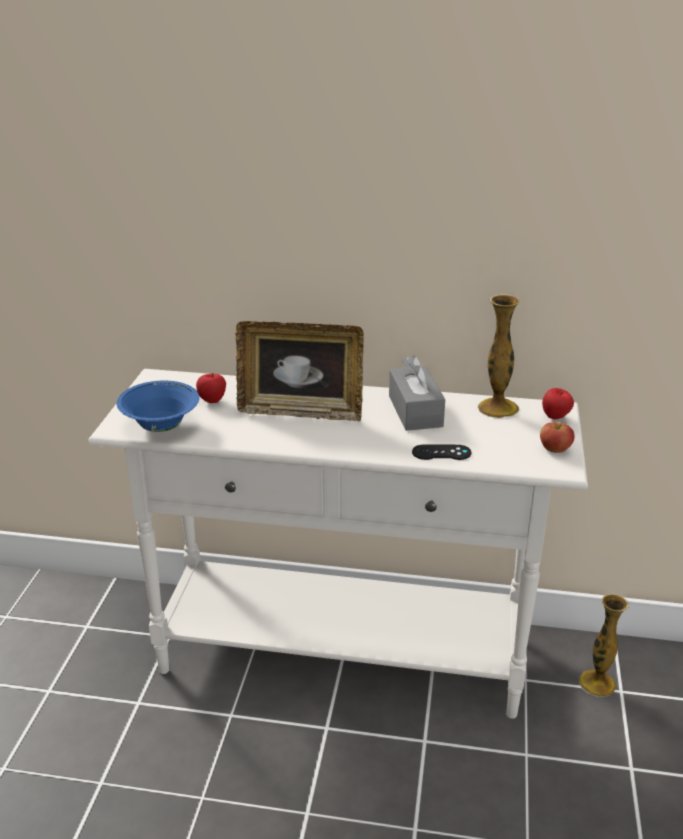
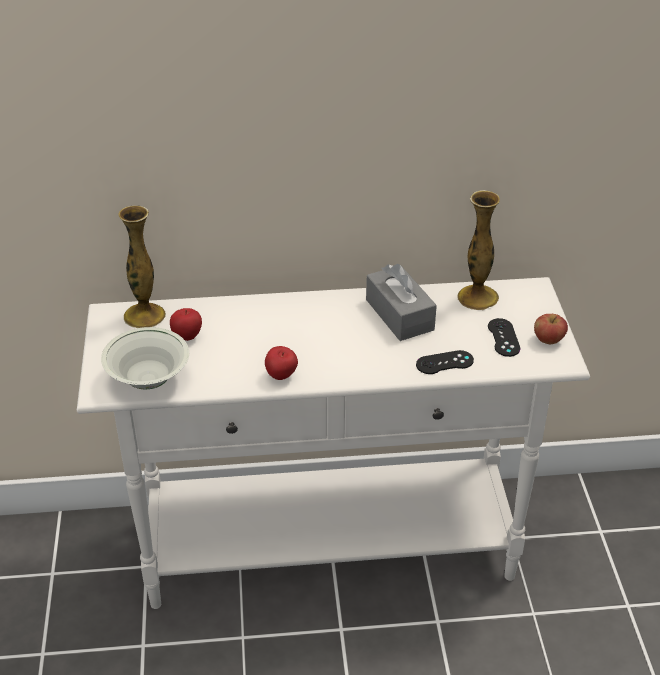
camera: 15 degrees left, 10 degrees up
blue bowl [116,381,199,432] -> white bowl [101,327,189,389]
picture frame [236,321,364,421] -> none
apple [542,388,574,420] -> apple moved to [265,346,298,380]
vase [579,594,629,697] -> vase moved to [118,206,166,328]
none -> black game controller [488,318,520,357]

